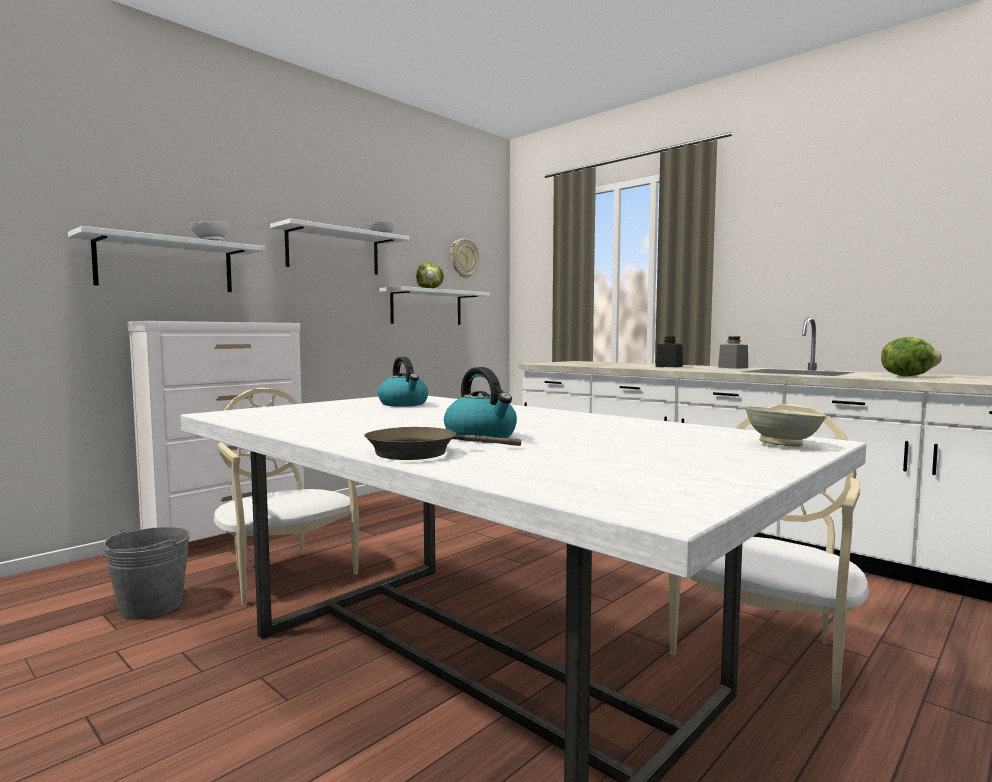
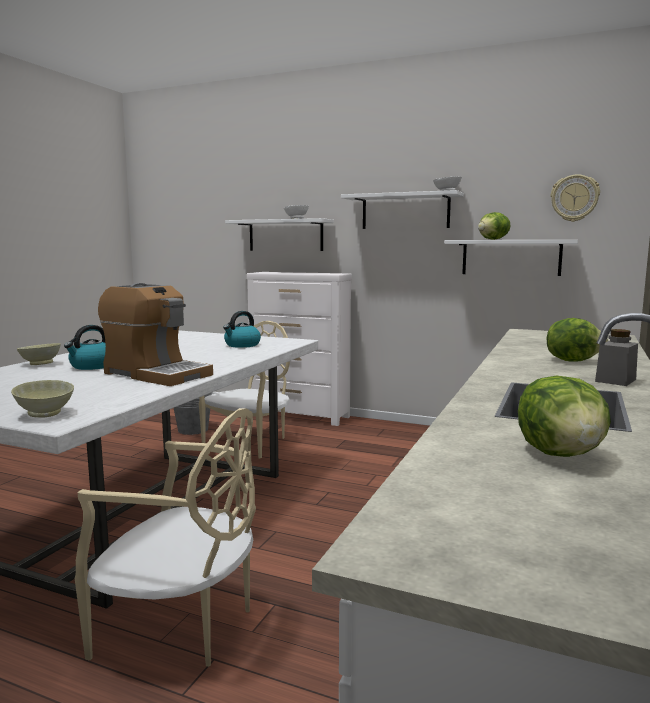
camera: 70 degrees right, 5 degrees up
brown frying pan [364,427,521,460] -> beige bowl [17,343,61,365]
black jar [656,336,683,367] -> lettuce [546,318,608,362]
none -> coffee machine [98,283,213,386]

